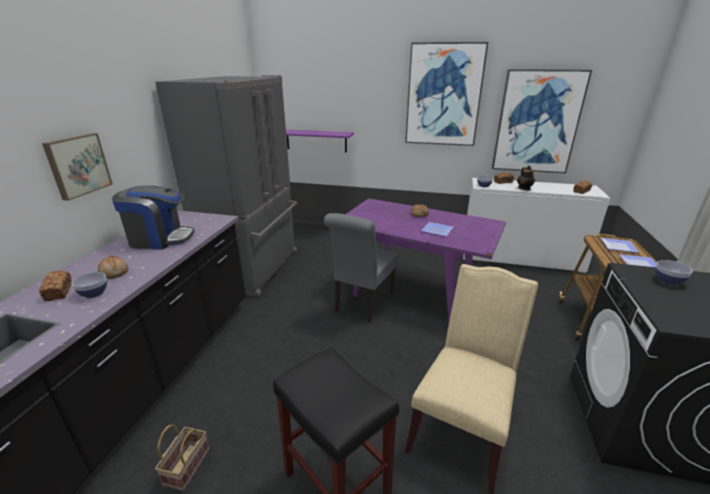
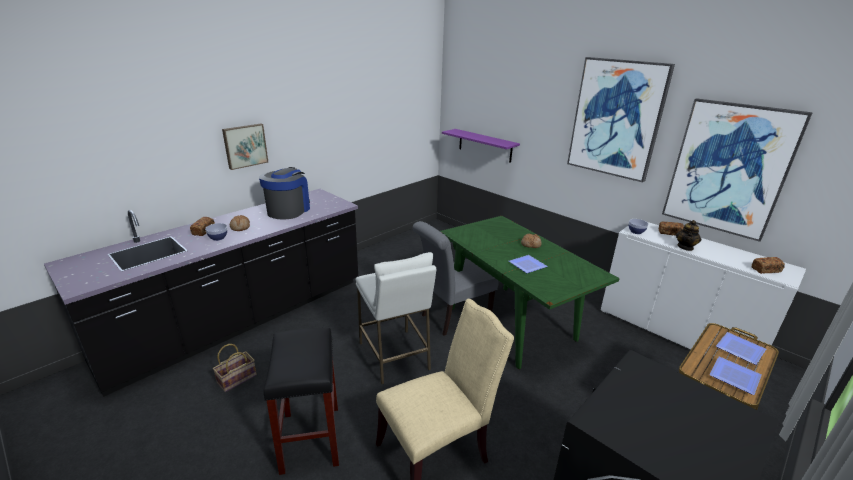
camera: 30 degrees right, 0 degrees up
coffee machine [112,185,195,250] -> coffee machine turned 105 degrees counterclockwise [259,167,310,220]
grey fridge [155,75,297,297] -> none
purple dining table [346,198,506,324] -> green dining table [440,216,620,369]
bowl [655,260,693,285] -> none
none -> white stool [356,252,436,384]

